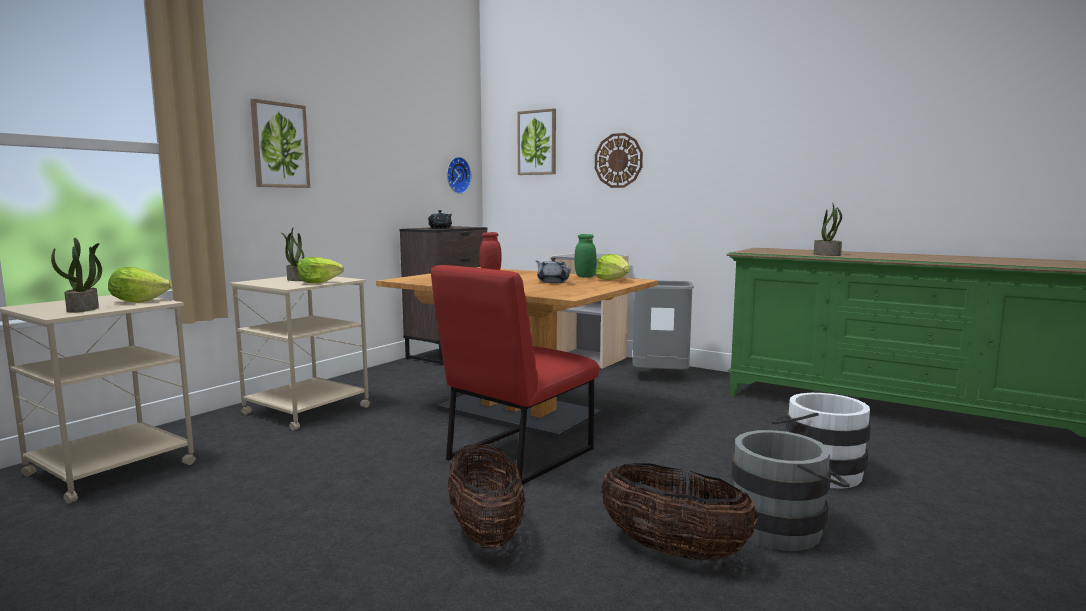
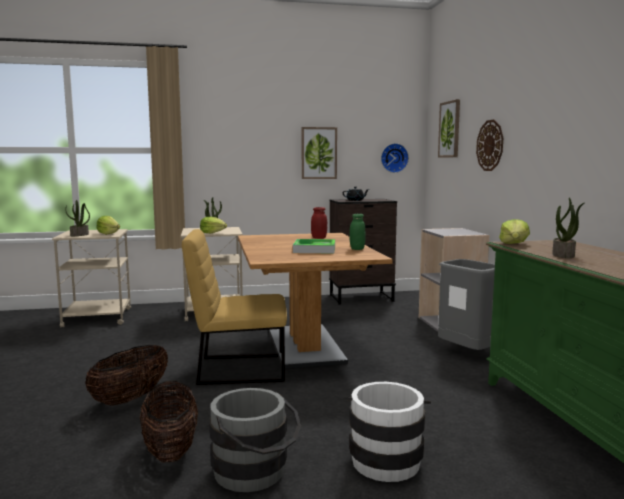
camera: 45 degrees right, 0 degrees up
picture [250,99,310,188] -> picture moved to [302,127,337,179]
red chair [431,265,599,485] -> yellow chair [182,229,287,385]
grey teapot [536,257,571,283] -> tray [293,239,335,254]
lettuce [596,254,630,280] -> lettuce moved to [499,219,530,244]

